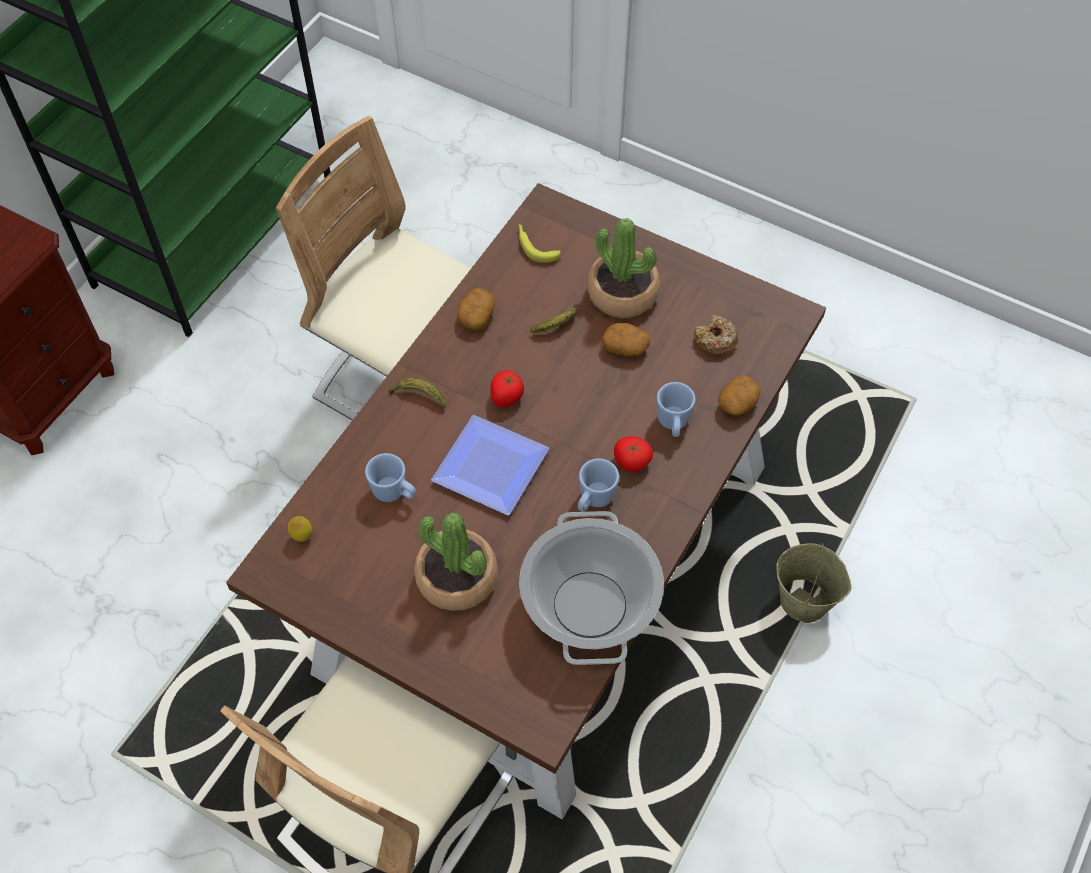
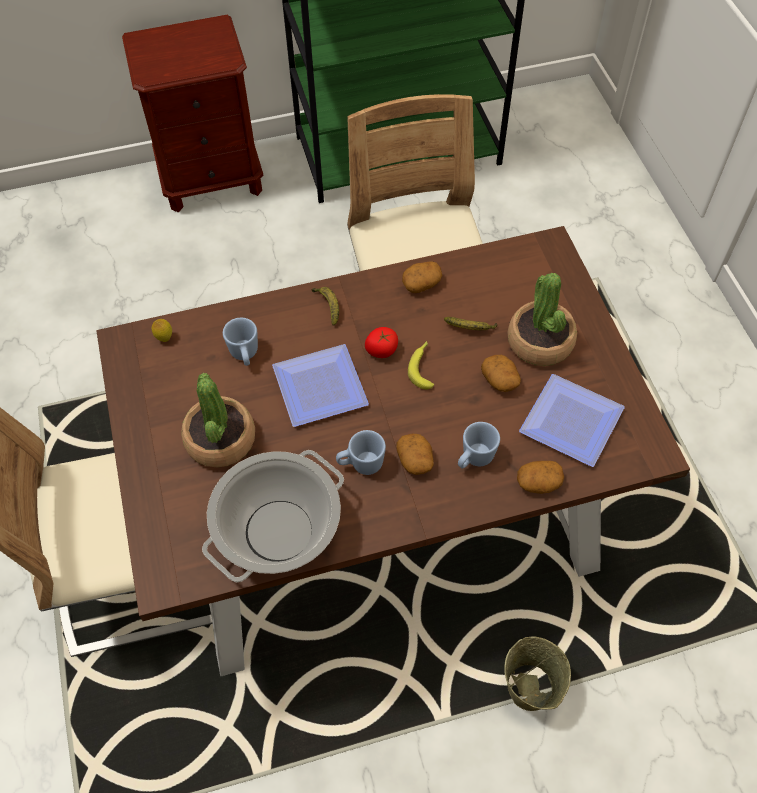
camera: 45 degrees right, 0 degrees up
banana [518,224,560,263] -> banana moved to [408,341,434,389]
tomato [614,436,653,472] -> potato [396,433,434,475]
donut [694,315,738,355] -> plate [519,374,625,467]

